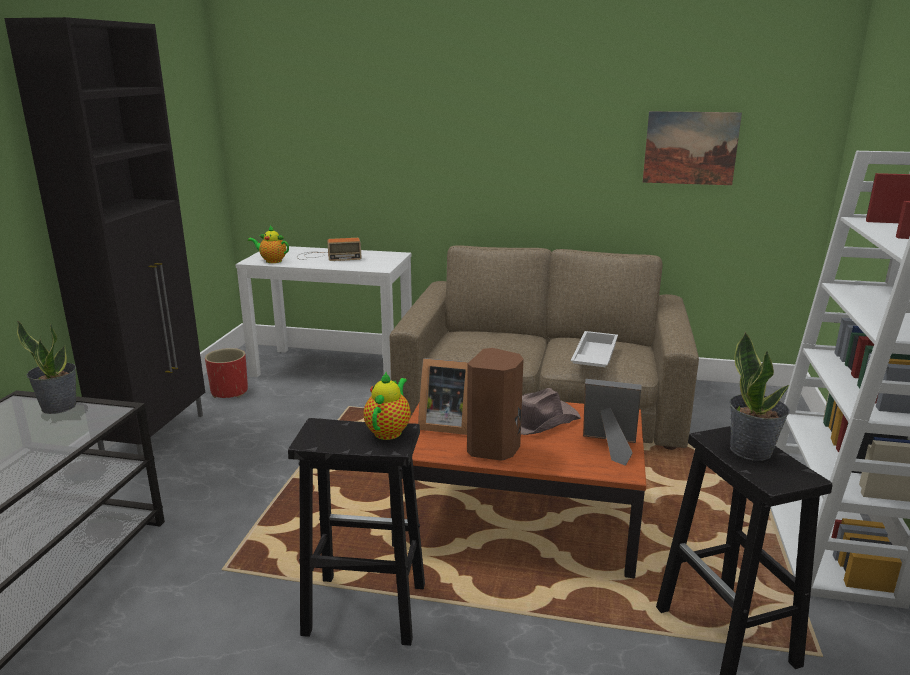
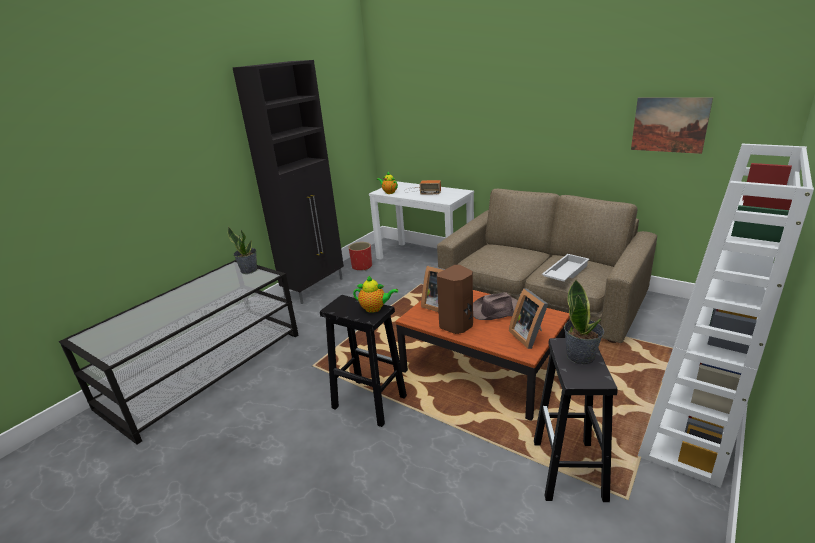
camera: 25 degrees right, 5 degrees up
teapot [364,371,411,440] -> teapot turned 60 degrees clockwise [353,276,398,313]
picture frame [583,379,642,466] -> picture frame turned 150 degrees counterclockwise [509,288,548,349]

